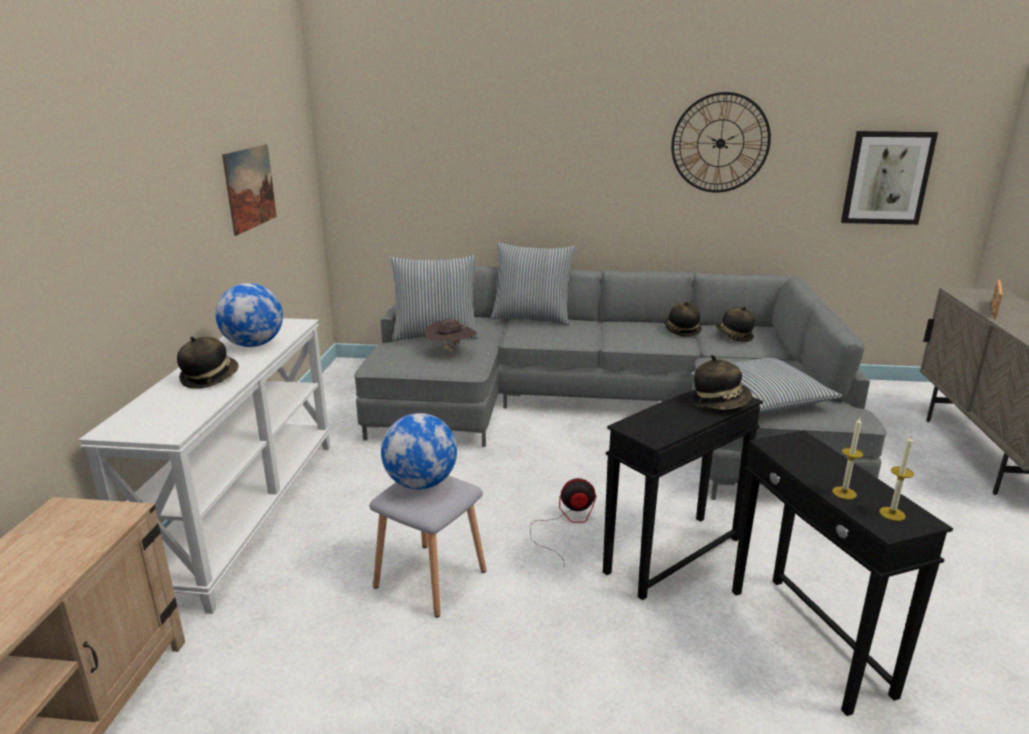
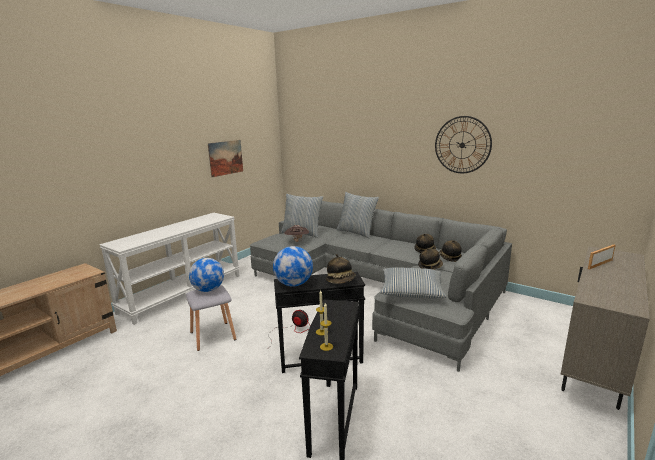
camera: 30 degrees right, 5 degrees down
hat [177,336,238,389] -> hat moved to [418,248,443,270]
globe [215,283,283,347] -> globe moved to [273,246,313,286]
picture [841,131,938,225] -> none

